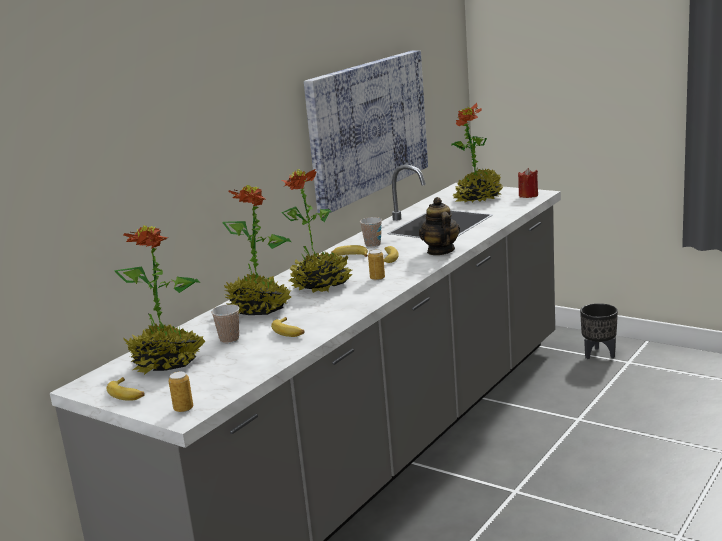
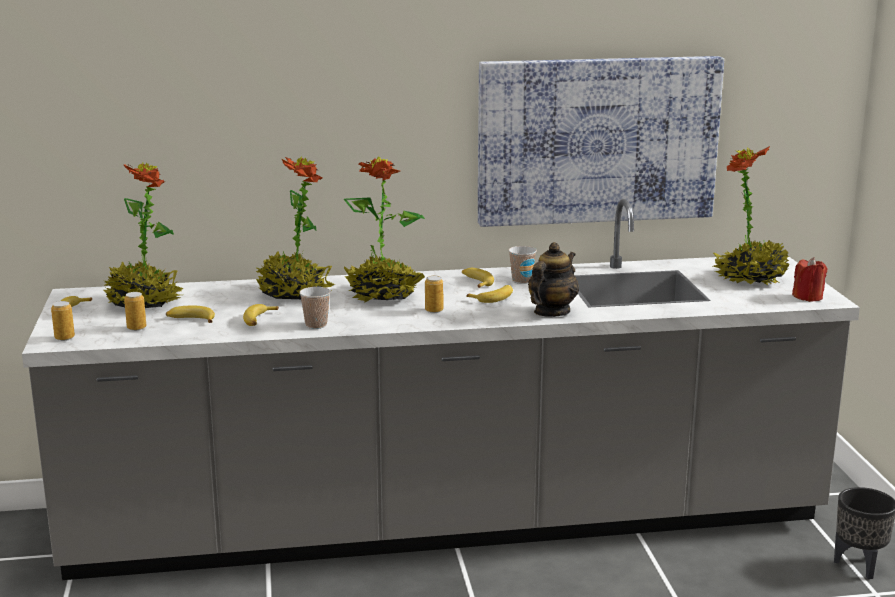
camera: 45 degrees right, 0 degrees up
cup [211,304,239,343] -> cup moved to [299,287,331,329]
none -> can [124,292,146,331]
none -> banana [166,306,215,323]

